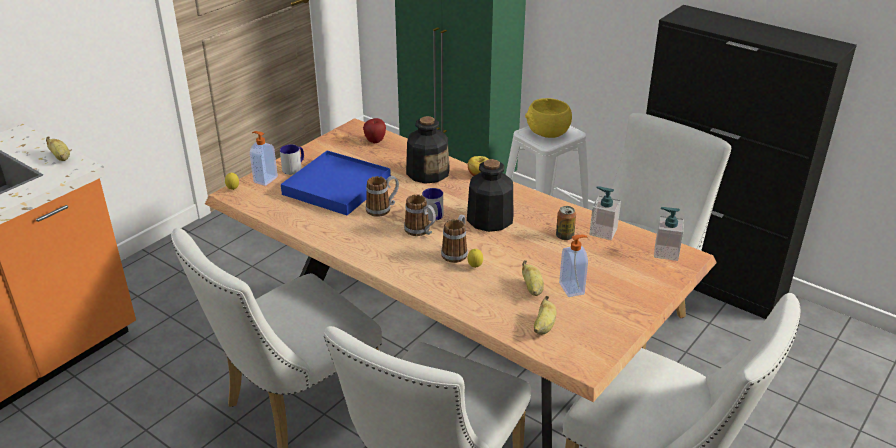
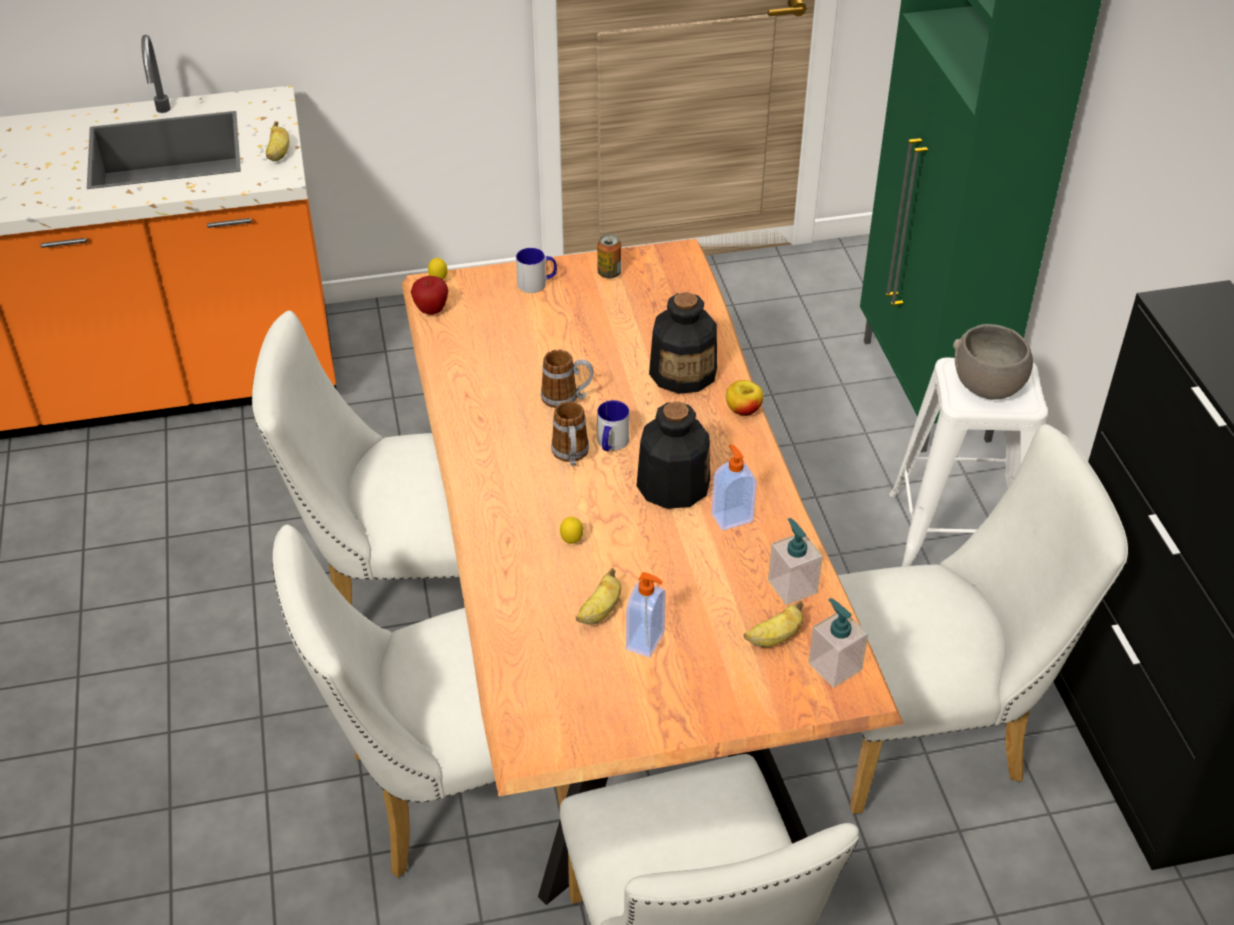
camera: 40 degrees right, 10 degrees up
soap dispenser [250,131,278,186] -> soap dispenser moved to [712,445,757,530]
blue tray [281,150,391,216] -> none
apple [363,118,386,143] -> apple moved to [411,276,448,315]
mug [441,215,468,263] -> none
yellow bowl [525,98,572,138] -> grey bowl [953,324,1033,400]
banana [534,296,556,335] -> banana moved to [744,601,803,647]
can [556,206,576,240] -> can moved to [597,234,621,279]

